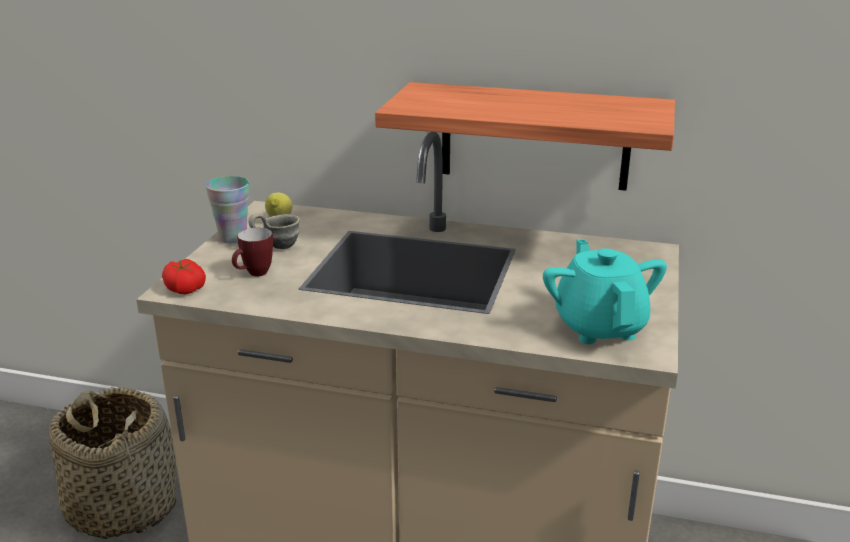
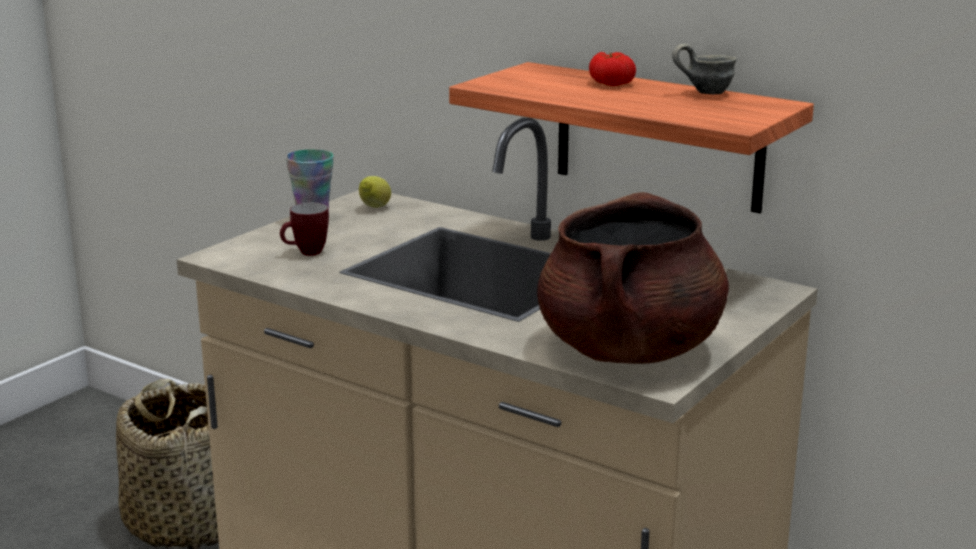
camera: 20 degrees right, 5 degrees down
tomato [162,259,206,294] -> tomato moved to [589,52,636,86]
grey mug [248,213,300,249] -> grey mug moved to [672,44,737,94]
turquoise teapot [543,239,667,344] -> brown cooking pot [537,192,729,364]

